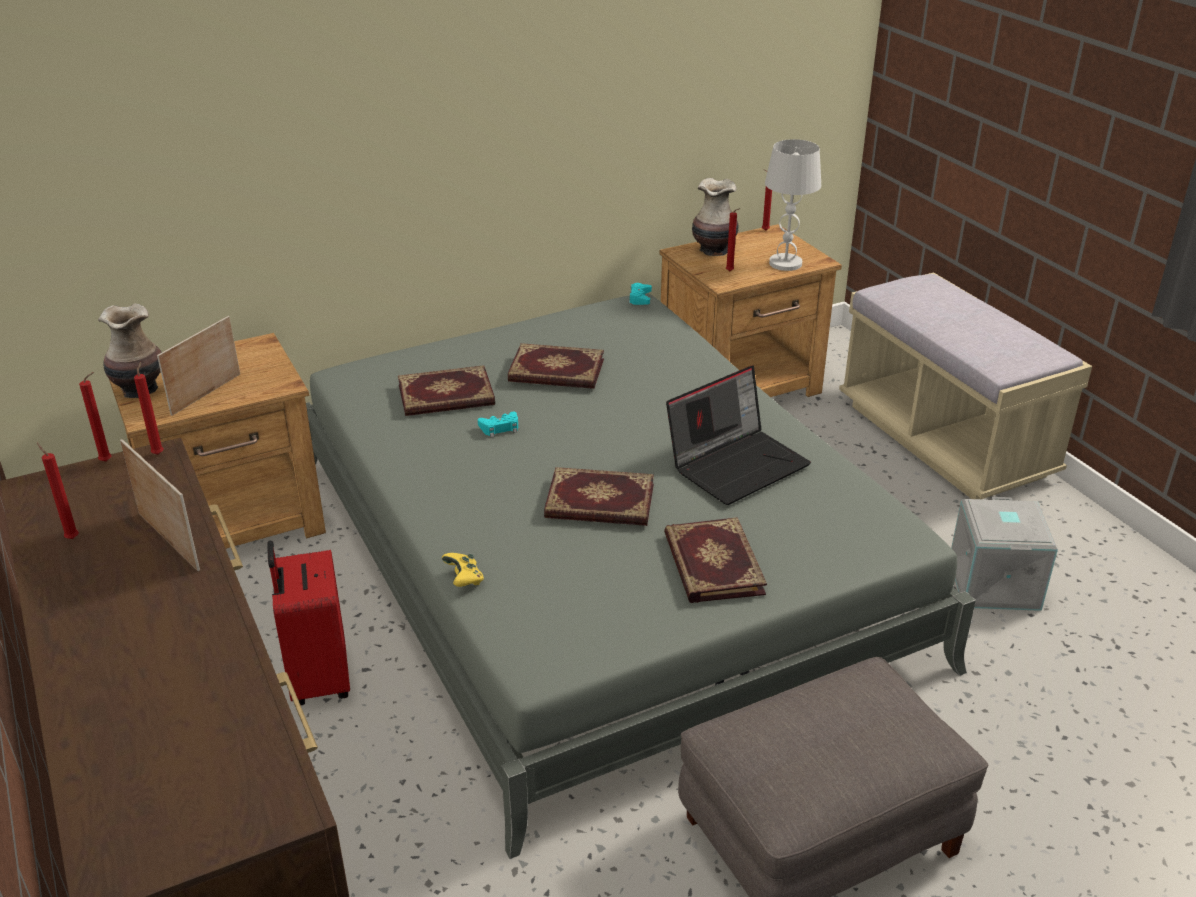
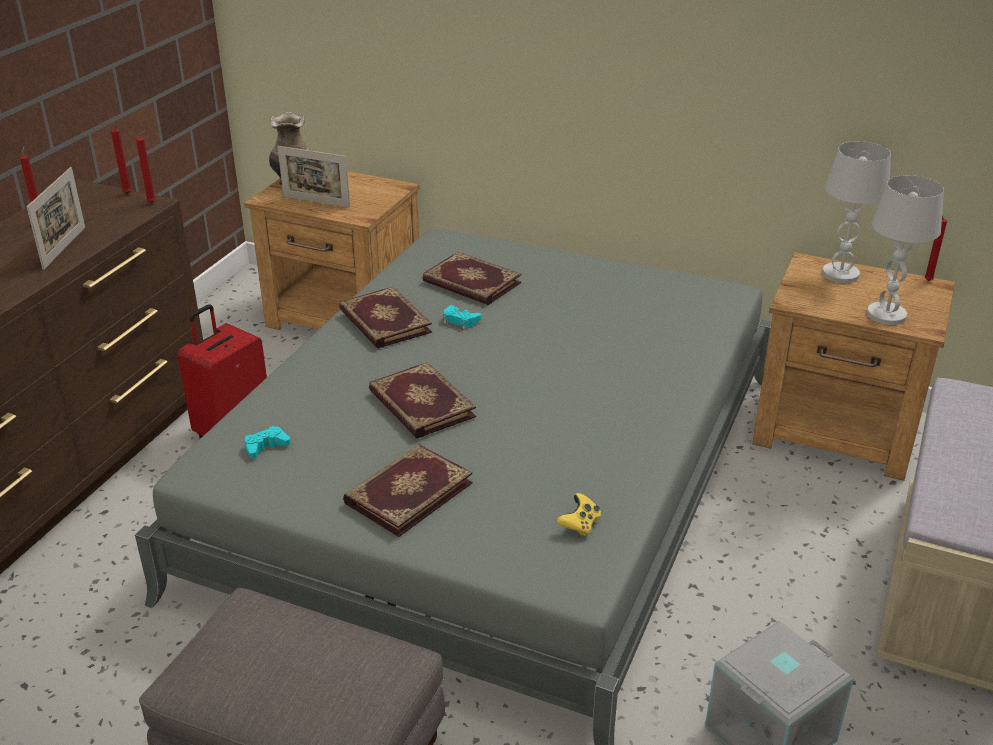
camera: 50 degrees right, 0 degrees up
picture frame [157,316,240,416] -> picture frame turned 150 degrees counterclockwise [277,146,350,208]
yellow game controller [442,553,484,587] -> yellow game controller moved to [557,493,601,536]
book [508,343,604,389] -> book moved to [339,287,432,349]
turquoise game controller [629,283,652,305] -> turquoise game controller moved to [245,426,291,459]
laptop [666,365,811,505] -> none
vase [692,178,738,256] -> white table lamp [822,141,891,283]
red candle [726,208,741,271] -> none

